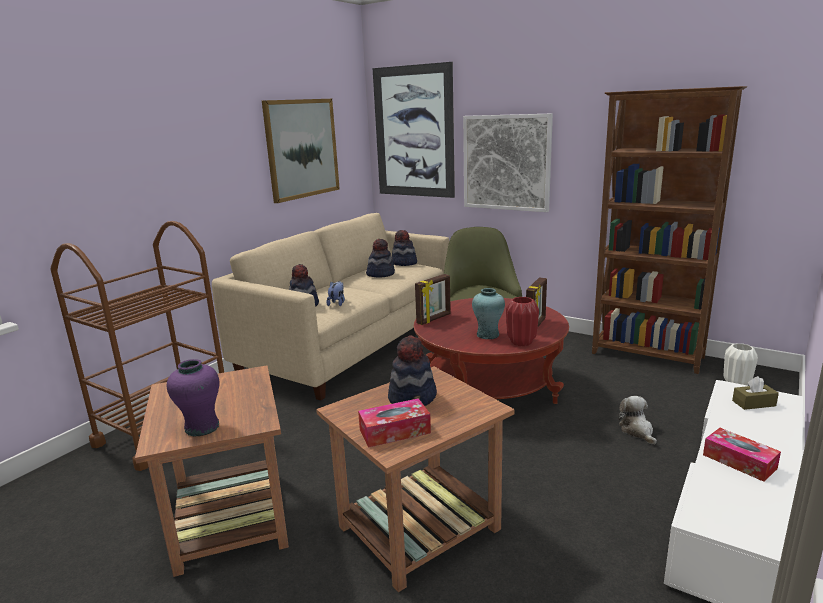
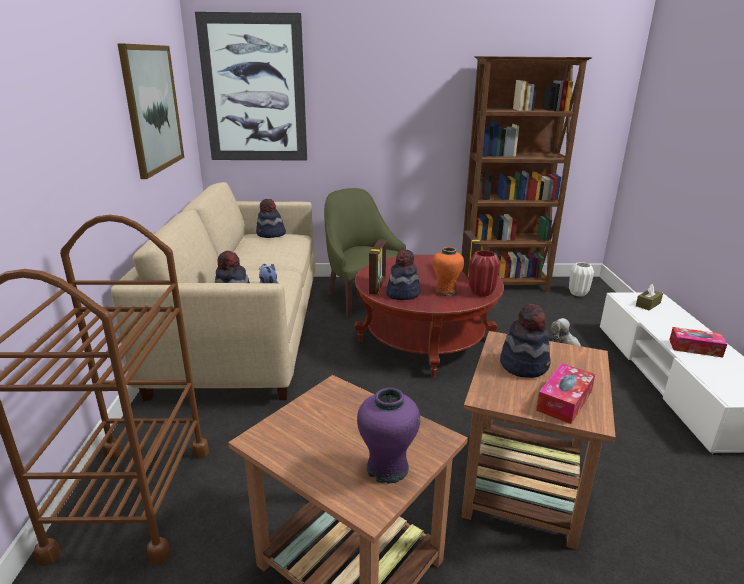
camera: 35 degrees left, 5 degrees up
hat [366,239,395,278] -> hat moved to [386,250,421,300]
picture [463,113,553,212] -> none
turquoise vase [472,288,505,339] -> orange vase [433,247,464,296]

